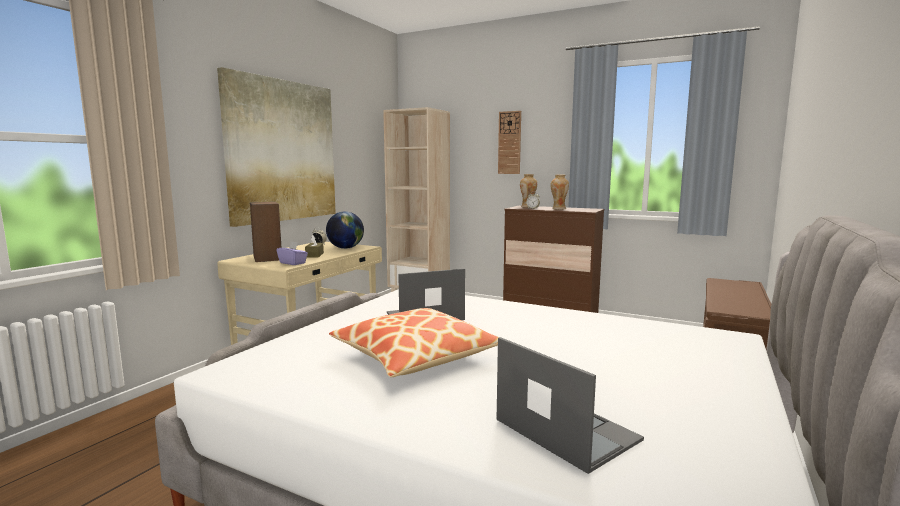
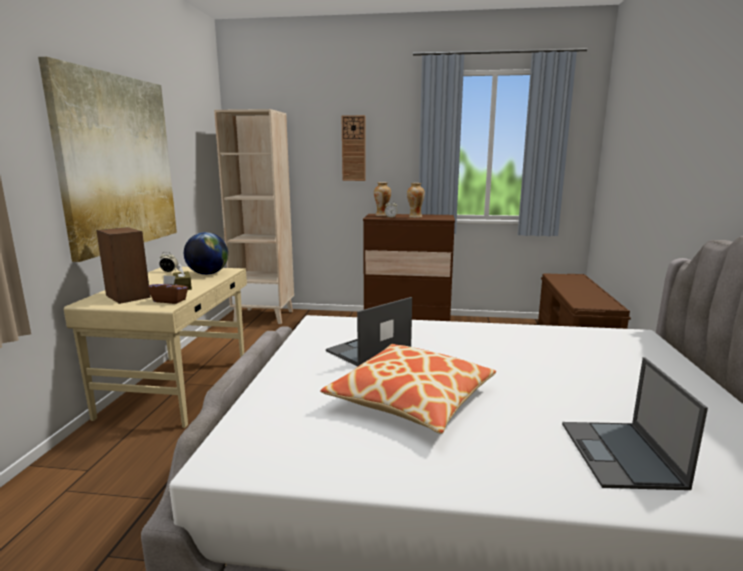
camera: 20 degrees left, 5 degrees up
purple tissue box [276,241,308,265] -> brown tissue box [148,275,188,304]
laptop [496,337,644,474] -> laptop turned 120 degrees counterclockwise [562,357,708,490]

